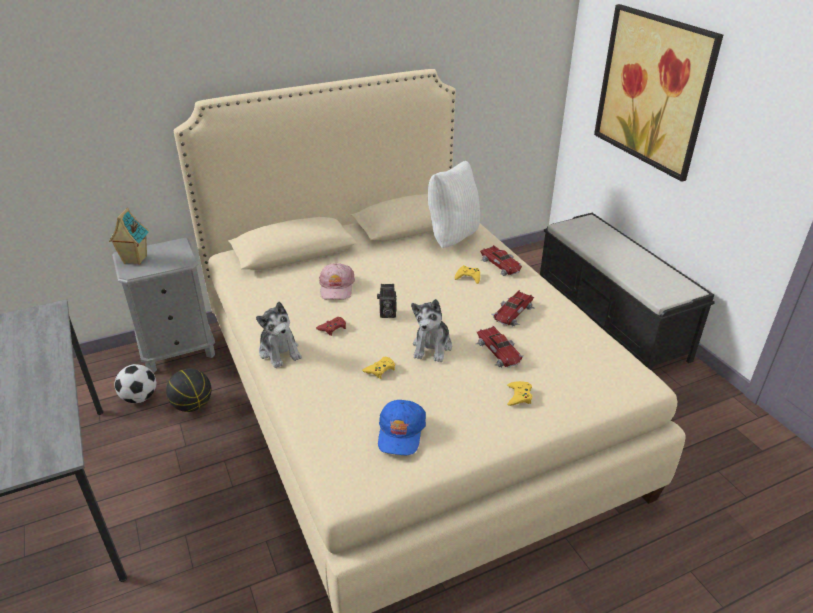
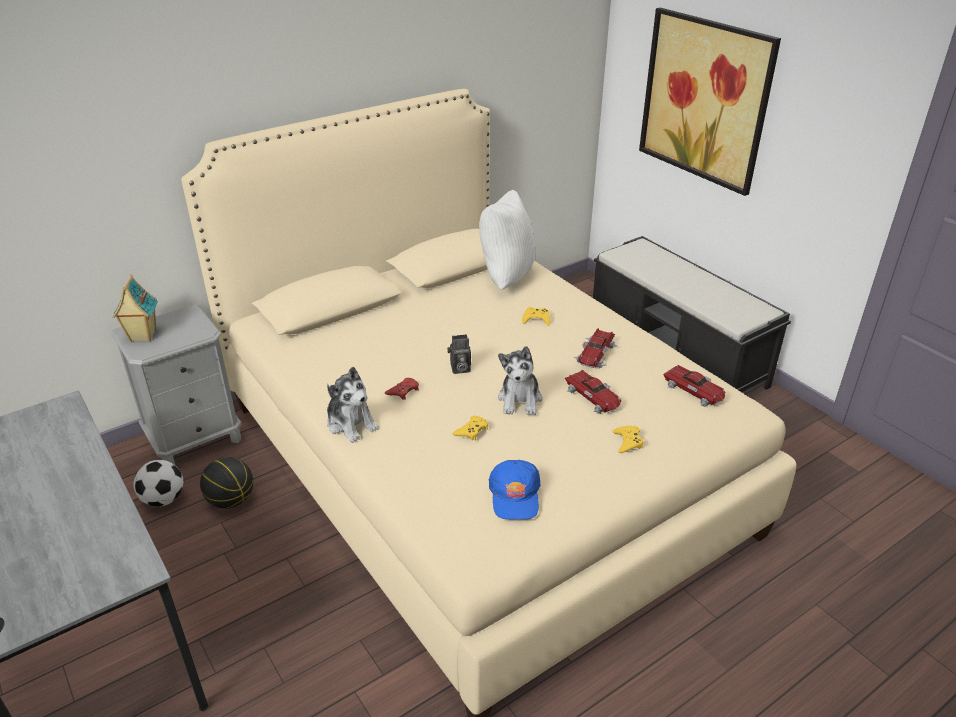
camera: 10 degrees left, 0 degrees up
pink cap [319,263,355,300] -> none
toy car [480,245,522,276] -> toy car moved to [663,364,726,407]

